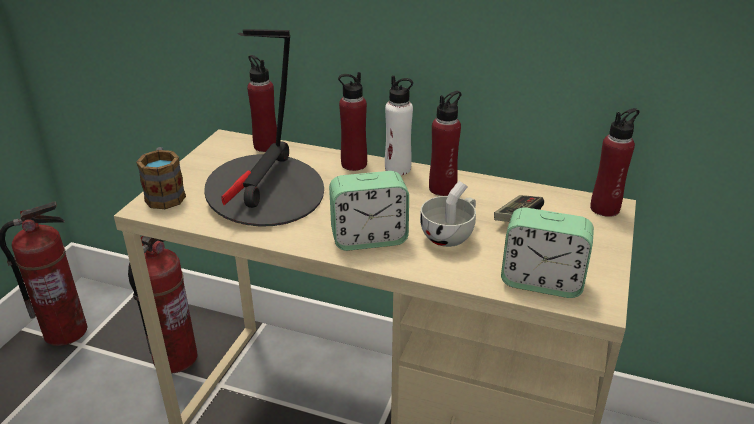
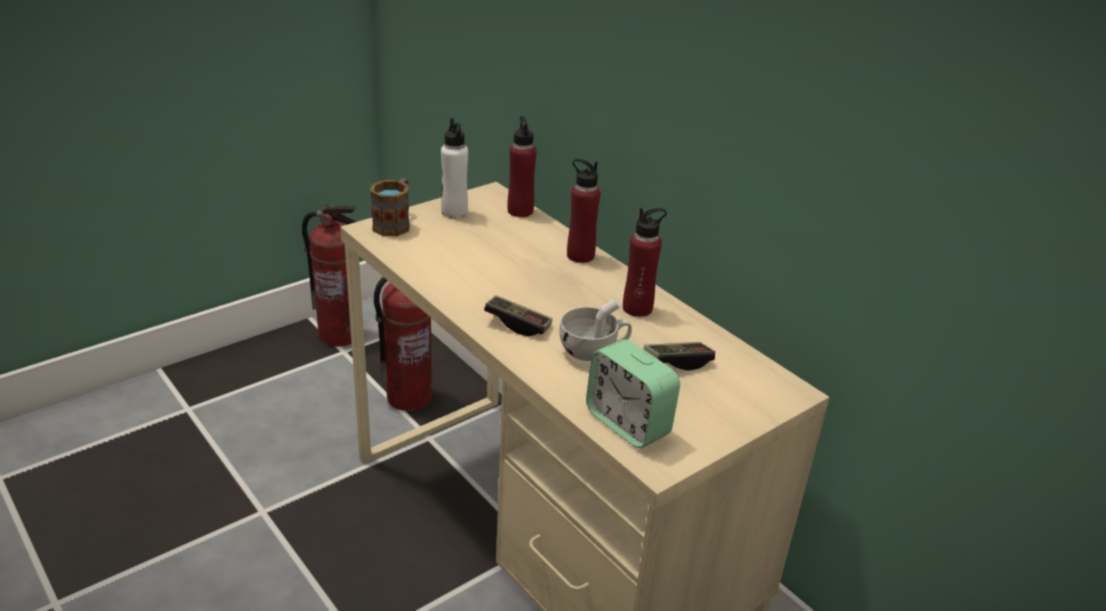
camera: 30 degrees right, 0 degrees up
table lamp [204,29,324,227] -> none
alarm clock [329,171,409,251] -> game controller [484,295,553,336]
white bottle [385,76,413,175] -> white bottle moved to [441,118,468,219]
red bottle [590,108,639,217] -> none

